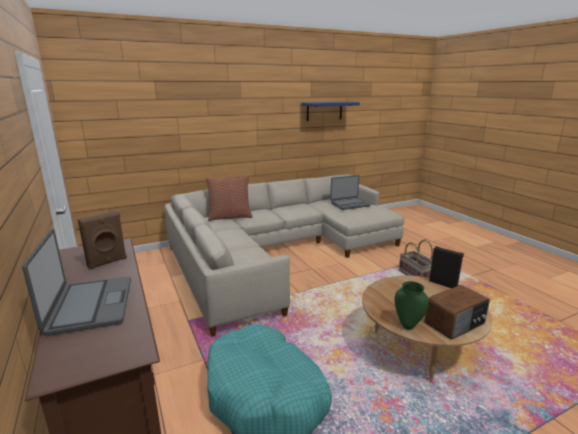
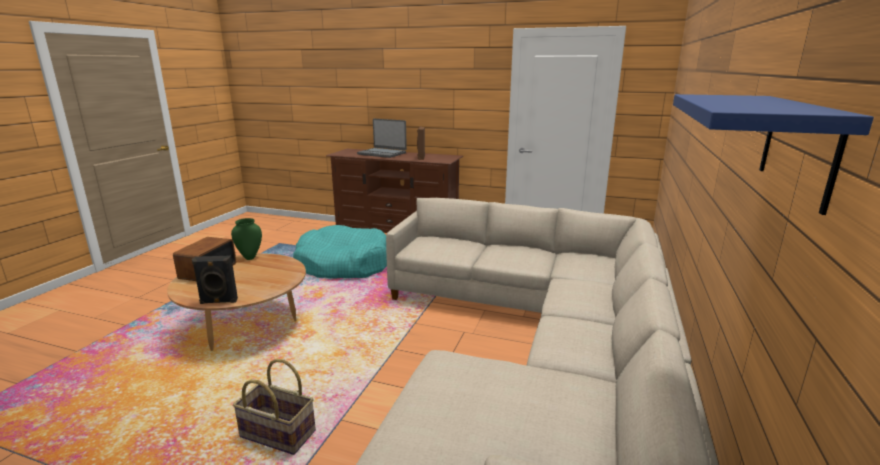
camera: 135 degrees right, 0 degrees up
pillow [206,176,252,221] -> none
laptop [330,175,371,210] -> none

